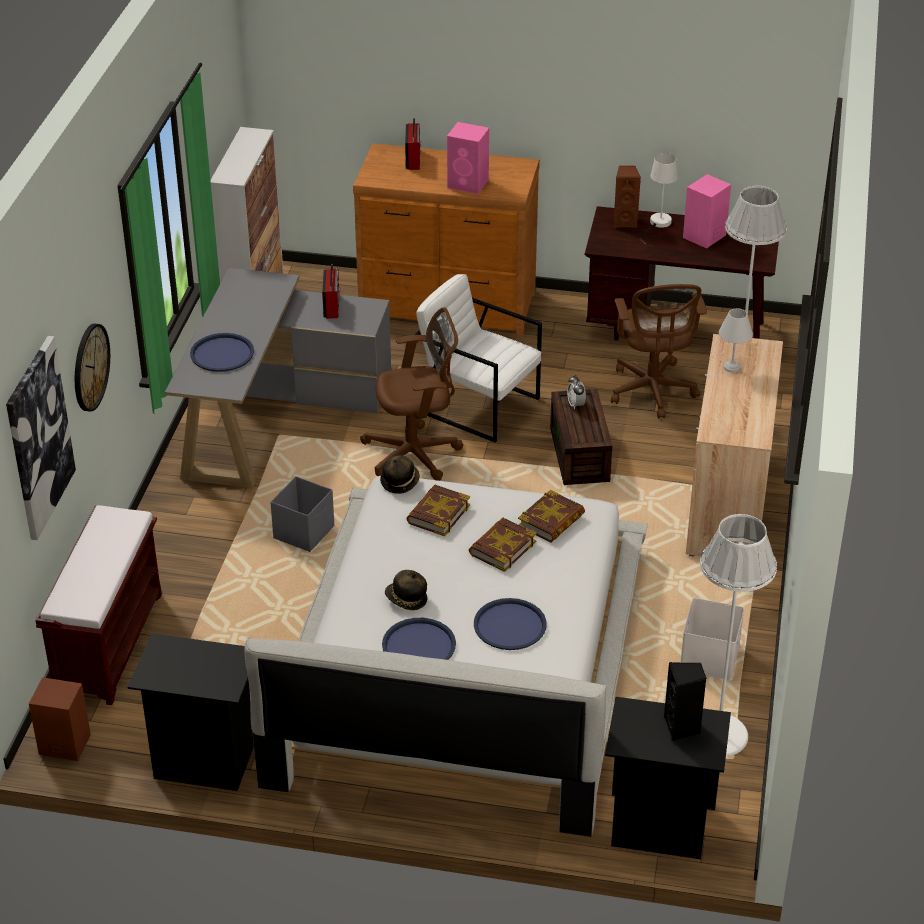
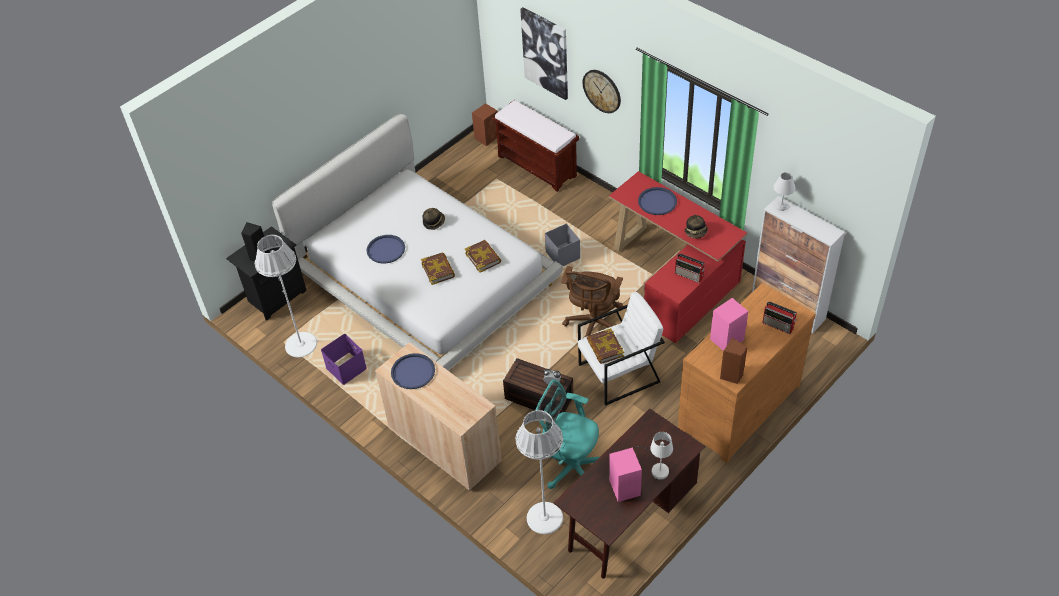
camera: 125 degrees right, 10 degrees up
black nightstand [128,634,254,791] -> none
grey desk [165,268,391,488] -> red desk [609,171,747,344]
hat [380,455,420,494] -> hat moved to [685,214,708,238]
blue tray [382,618,456,660] -> blue tray moved to [391,353,435,389]
book [518,490,585,542] -> book moved to [587,328,624,364]
brown office chair [611,284,707,418] -> turquoise office chair [536,379,600,489]
brown speaker [613,166,641,228] -> brown speaker moved to [720,338,747,384]
white storage box [681,598,744,680] -> purple storage box [321,334,367,385]
white table lamp [719,308,753,372] -> white table lamp moved to [773,172,796,211]

